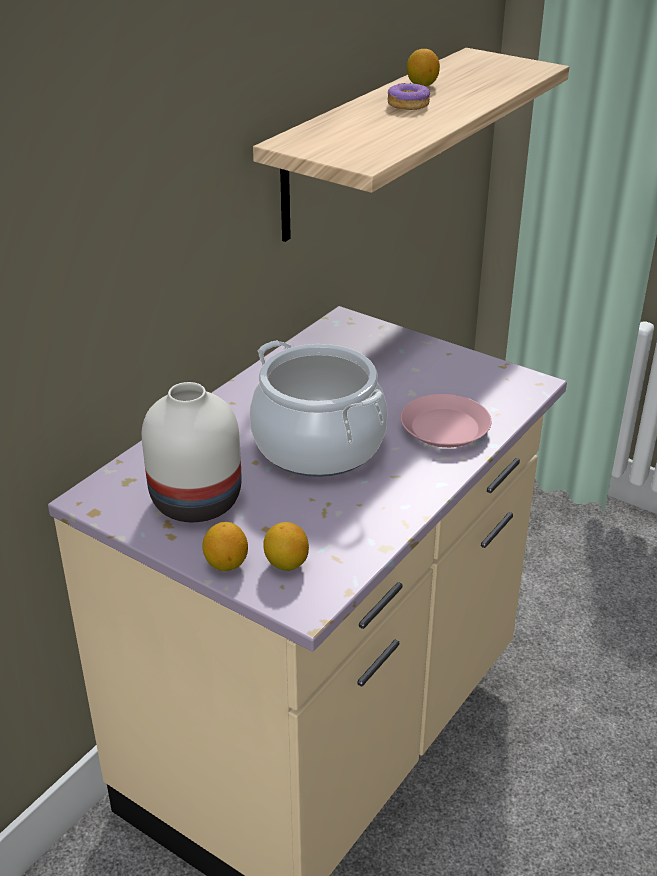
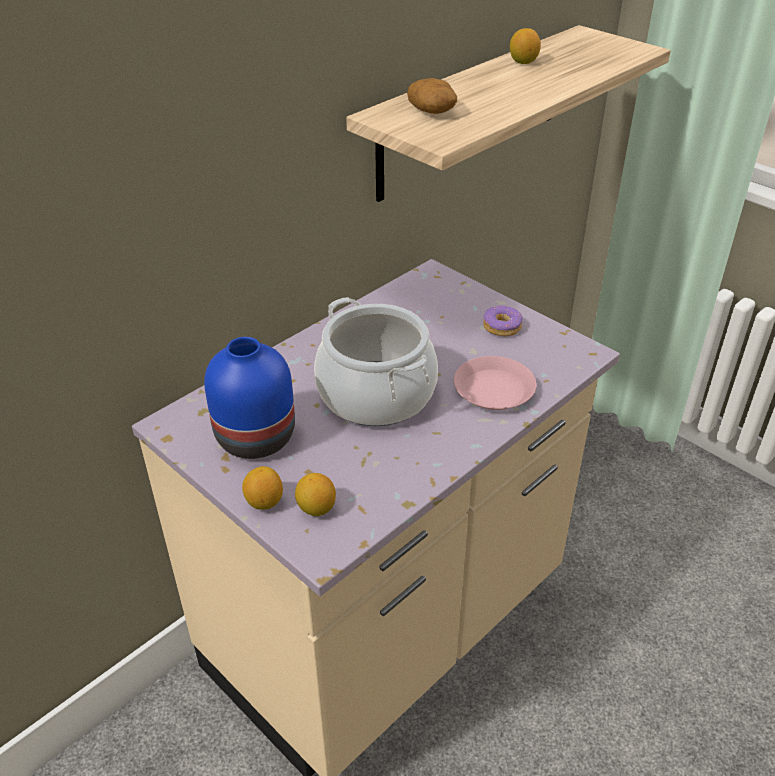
camera: 10 degrees right, 5 degrees up
white vase [142,382,241,522] -> blue vase [204,337,295,459]
donut [388,82,430,110] -> donut moved to [483,306,523,336]
none -> potato [407,78,457,114]

